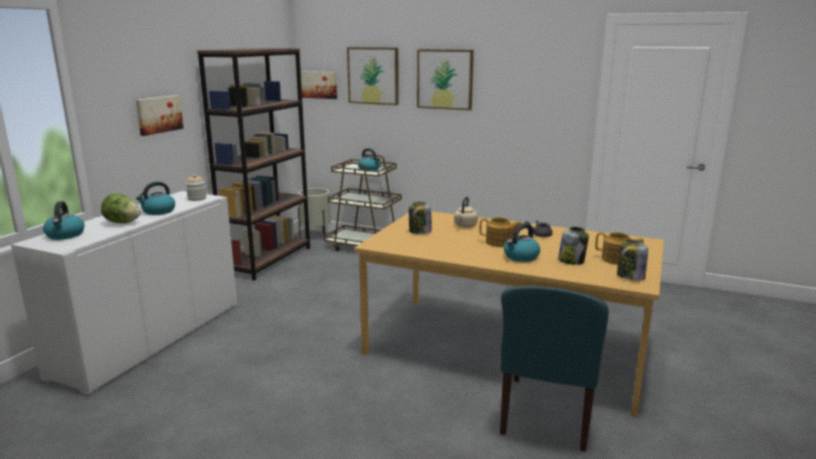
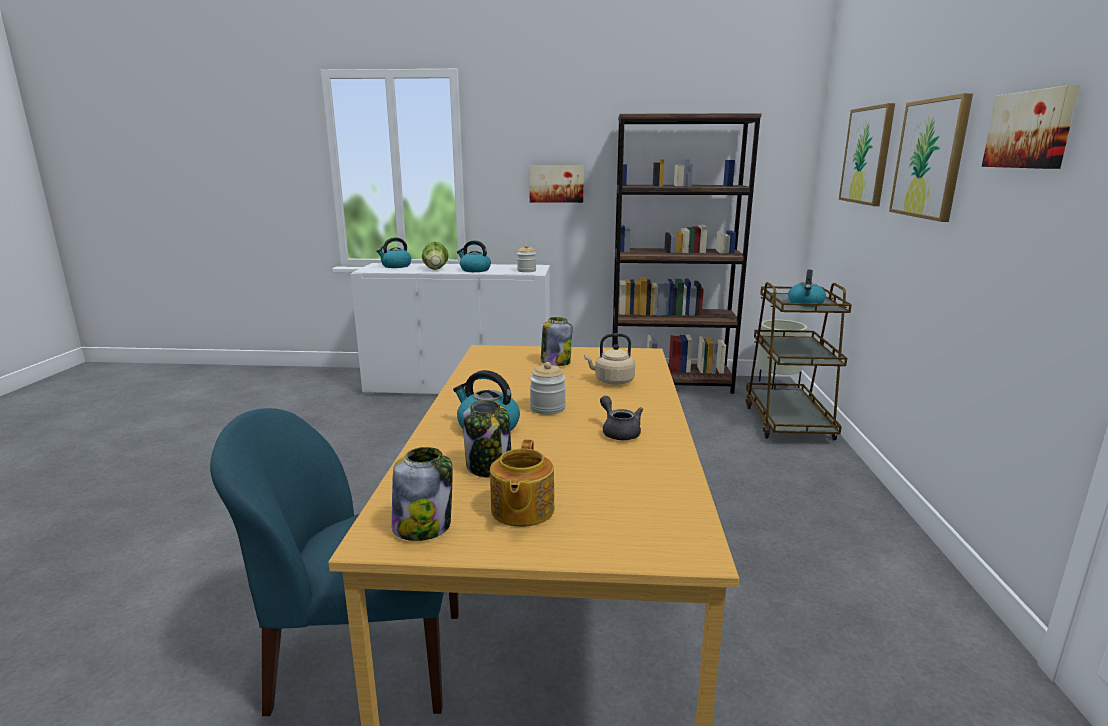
camera: 70 degrees right, 0 degrees up
picture [301,71,337,99] -> picture moved to [982,85,1080,169]
teapot [479,217,522,247] -> jar [530,362,566,415]

